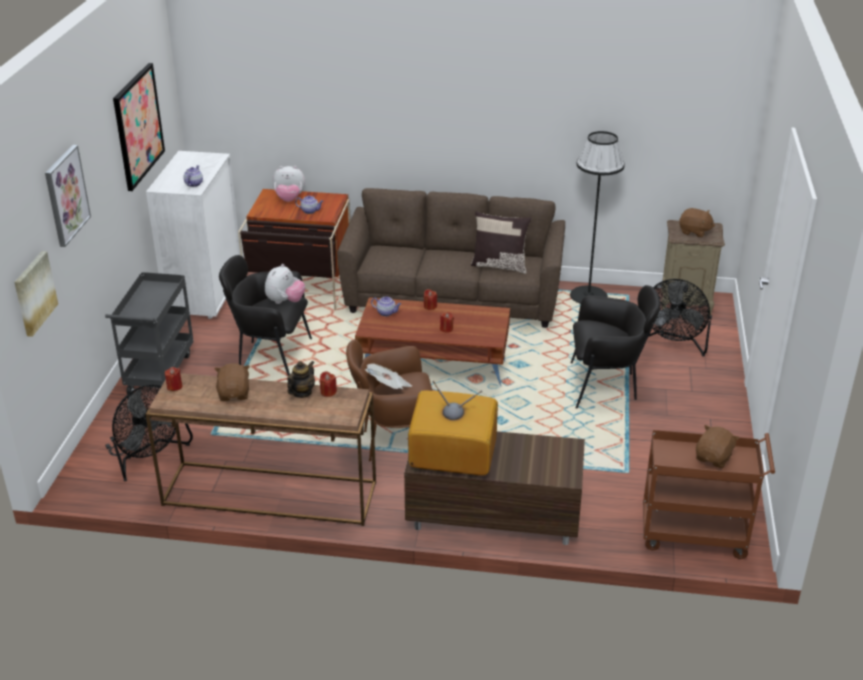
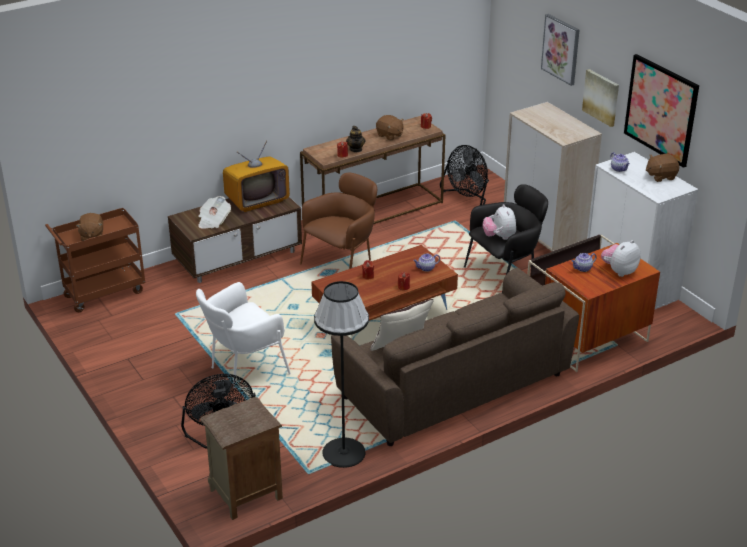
camera: 140 degrees right, 0 degrees up
picture [14,251,58,337] -> picture moved to [582,69,619,127]
grey cart [105,272,194,394] -> beige cabinet [504,102,602,251]
black fan [105,385,193,482] -> black fan turned 45 degrees counterclockwise [440,145,489,205]
newspaper [365,363,412,389] -> newspaper moved to [198,196,231,229]
black armchair [570,285,661,409] -> white armchair [196,282,291,388]
brown plush toy [679,208,715,237] -> brown plush toy moved to [646,154,679,182]

